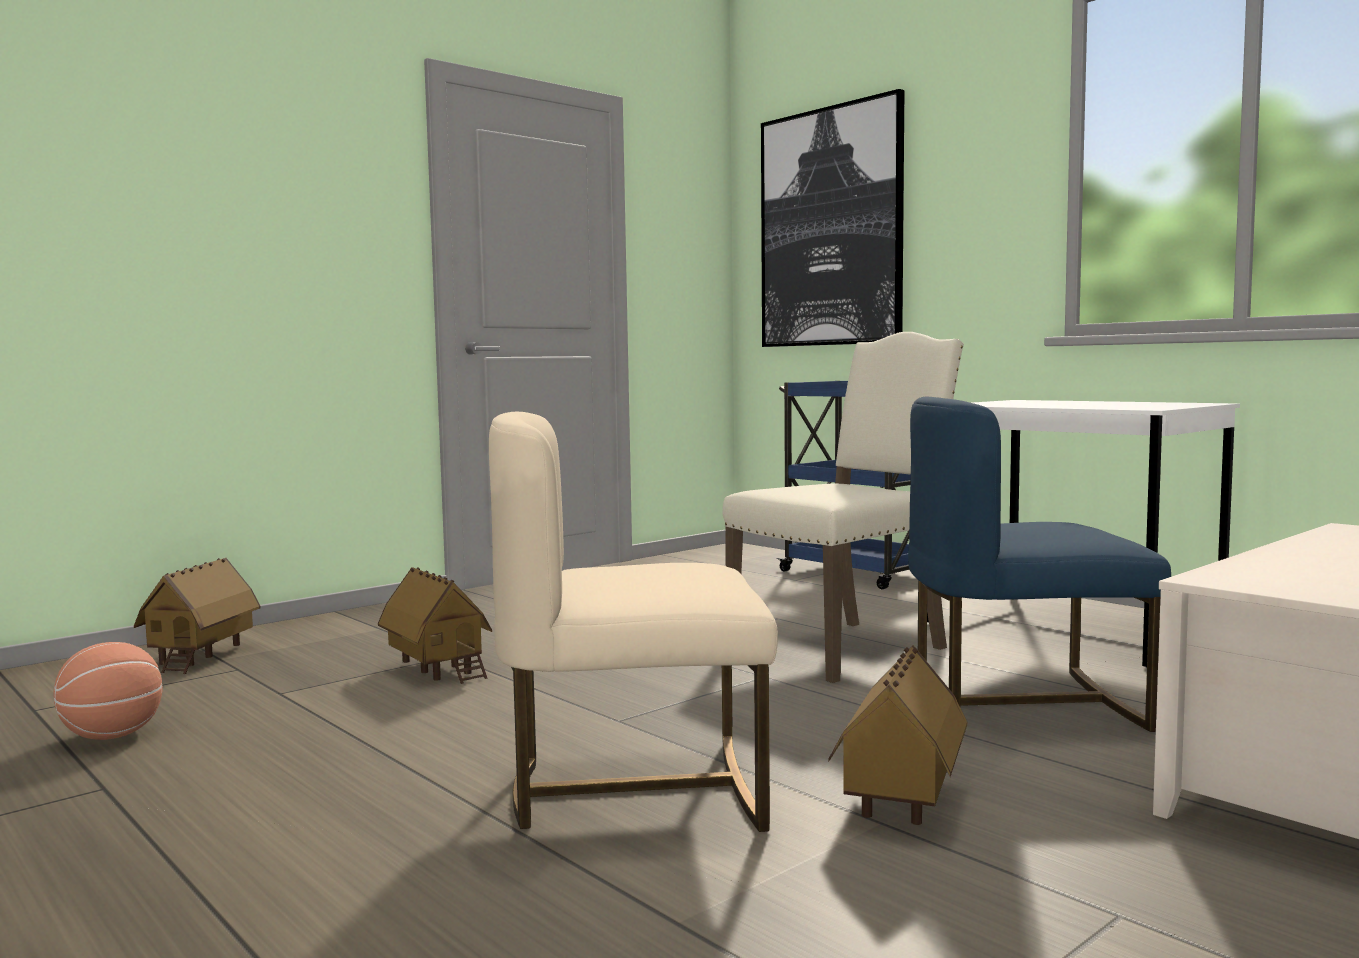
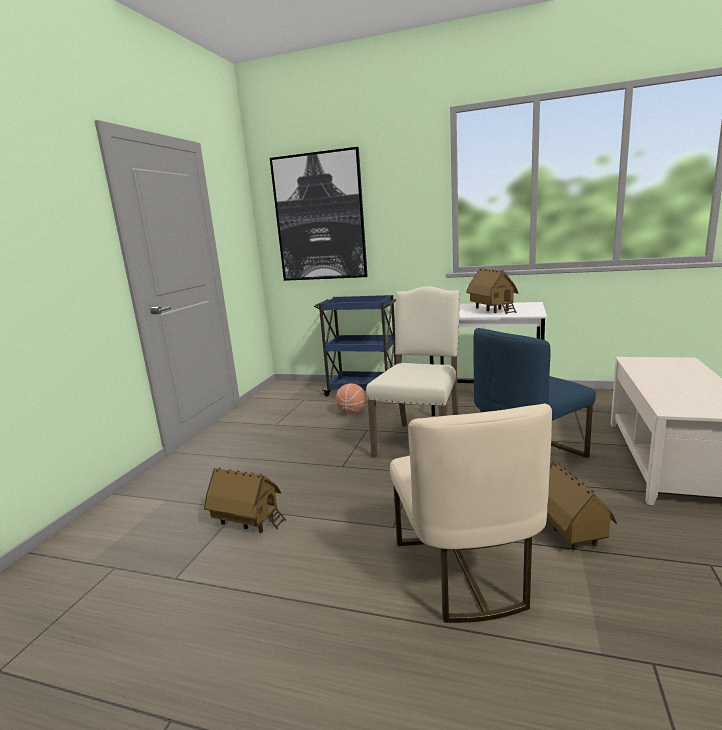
camera: 30 degrees left, 10 degrees up
basketball [54,642,162,740] -> basketball moved to [336,384,366,414]
toy house [134,558,260,674] -> toy house moved to [466,269,518,314]
beige chair [489,412,778,832] -> beige chair turned 60 degrees counterclockwise [390,403,552,623]

